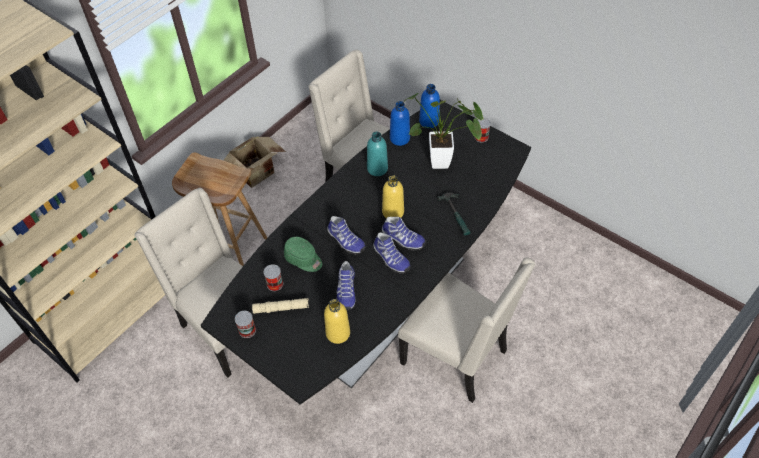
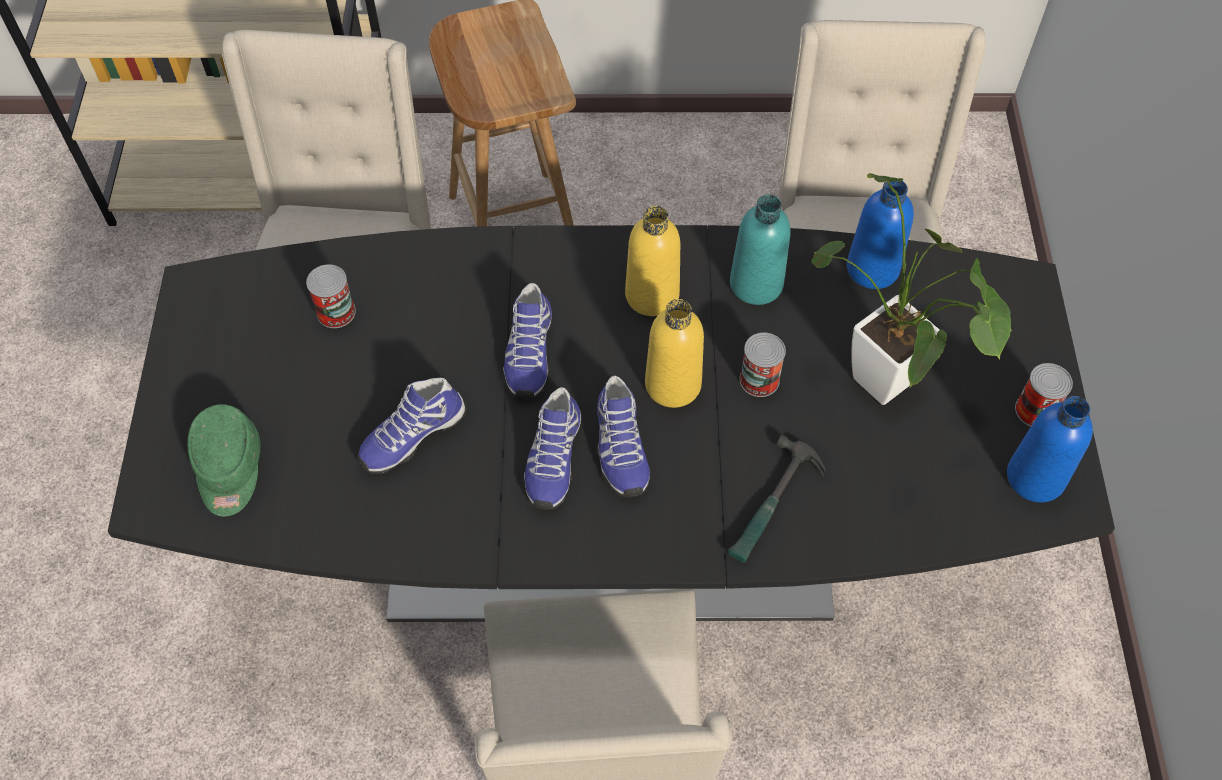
camera: 50 degrees right, 5 degrees up
cardboard box [224,136,286,188] -> none
can [235,311,256,338] -> can moved to [740,332,786,397]
beige flashlight [252,298,309,314] -> none
green cap [284,237,322,272] -> green cap moved to [187,404,261,516]
yellow bottle [324,299,350,344] -> yellow bottle moved to [625,206,680,316]
blue bottle [419,84,440,128] -> blue bottle moved to [1007,396,1093,503]

